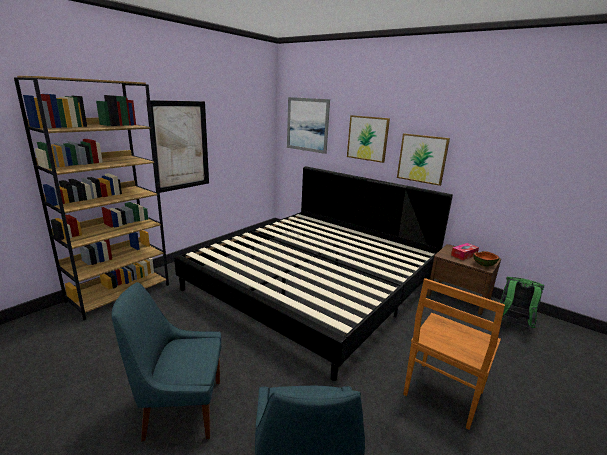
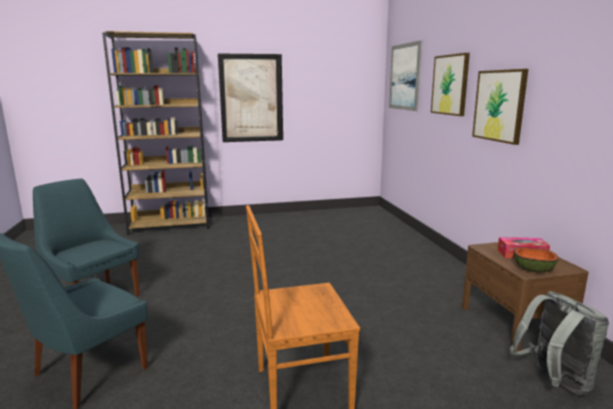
camera: 40 degrees right, 5 degrees down
bed [174,166,453,381] -> none
green backpack [500,277,544,328] -> grey backpack [510,291,609,396]

